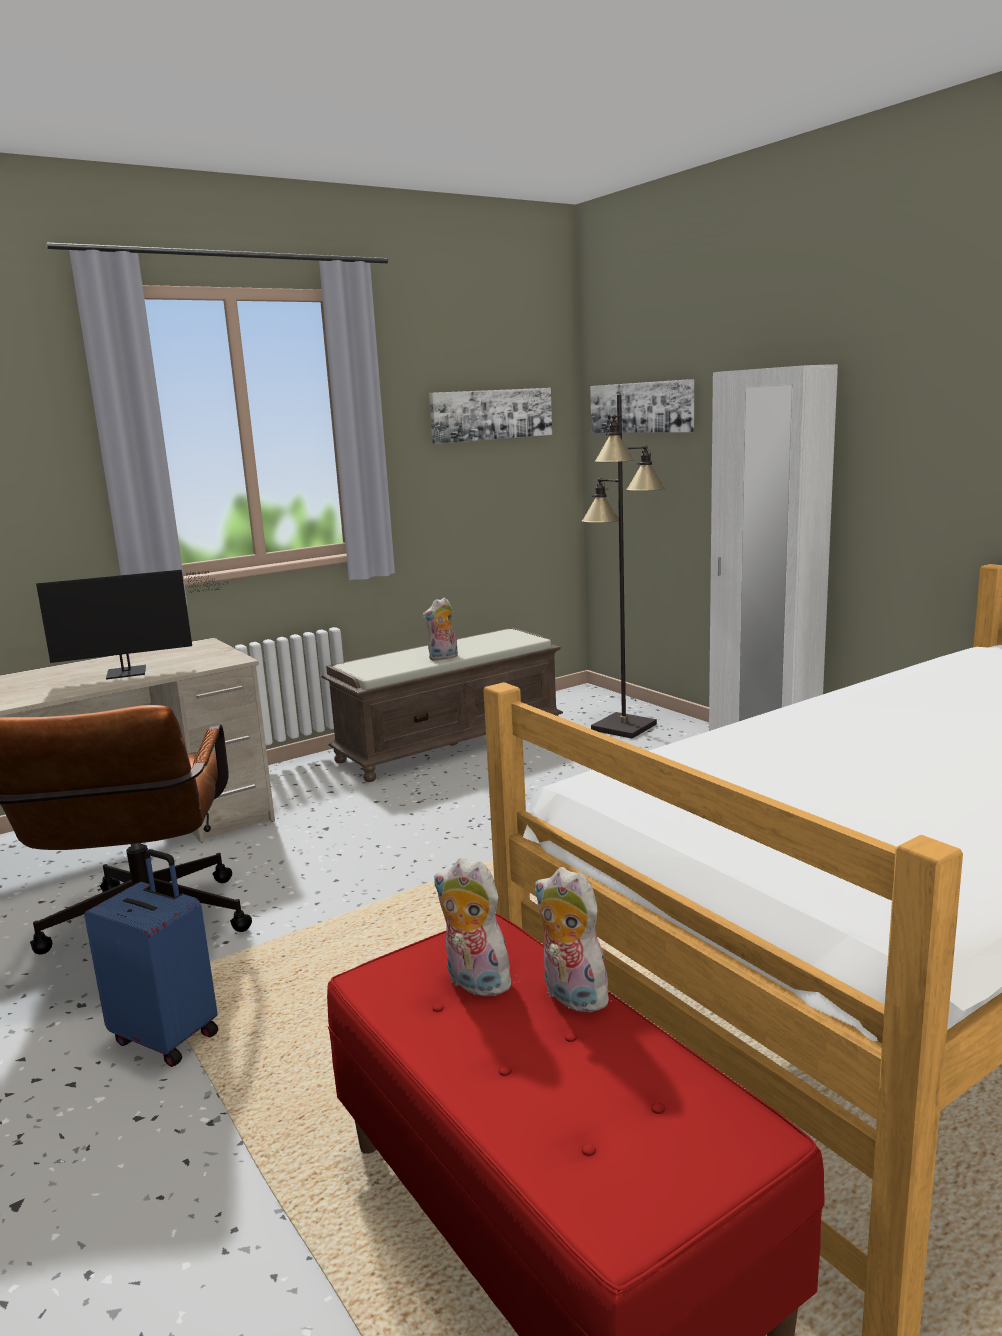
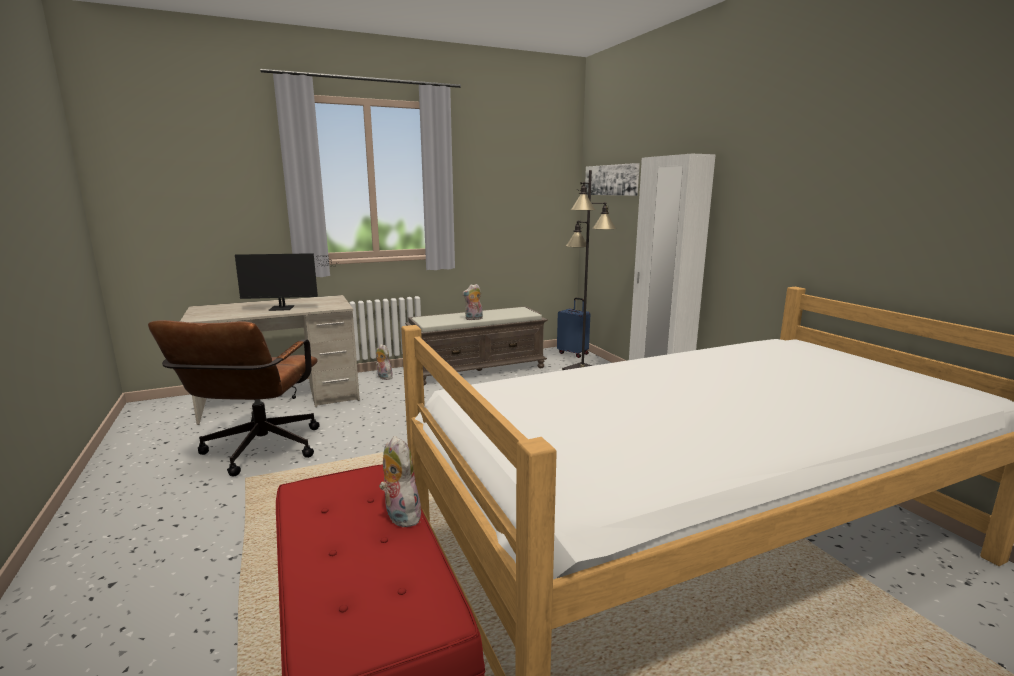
camera: 10 degrees right, 0 degrees up
blue suitcase [84,849,218,1067] -> blue suitcase moved to [557,298,590,358]
picture [429,388,552,444] -> none
plush toy [434,858,514,996] -> plush toy moved to [376,344,393,380]

